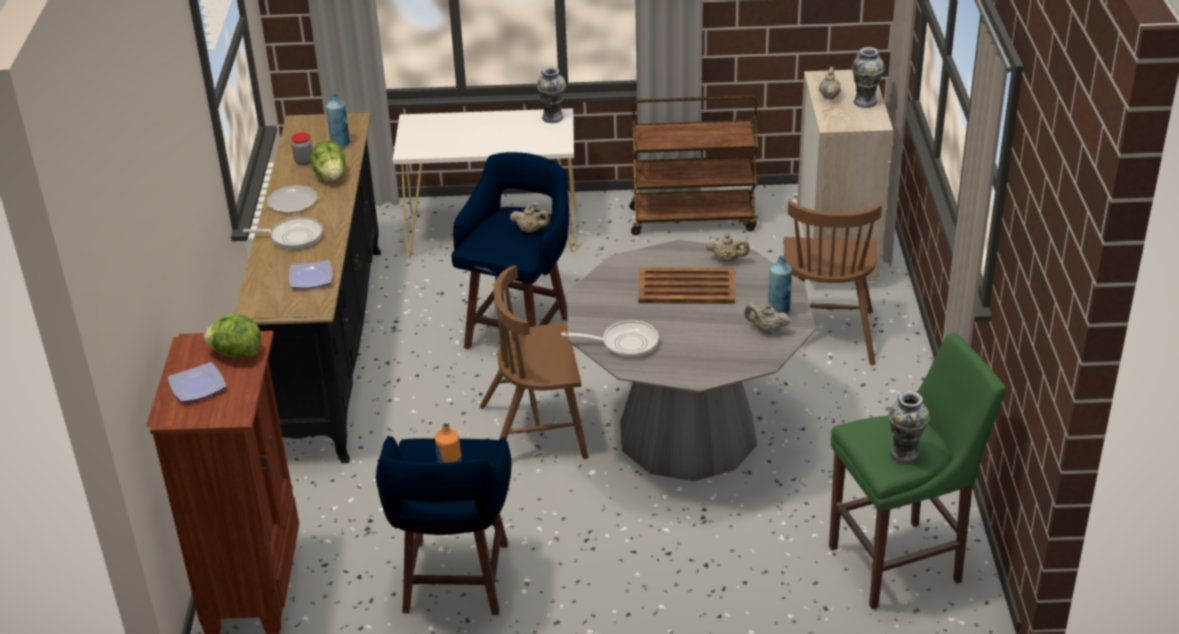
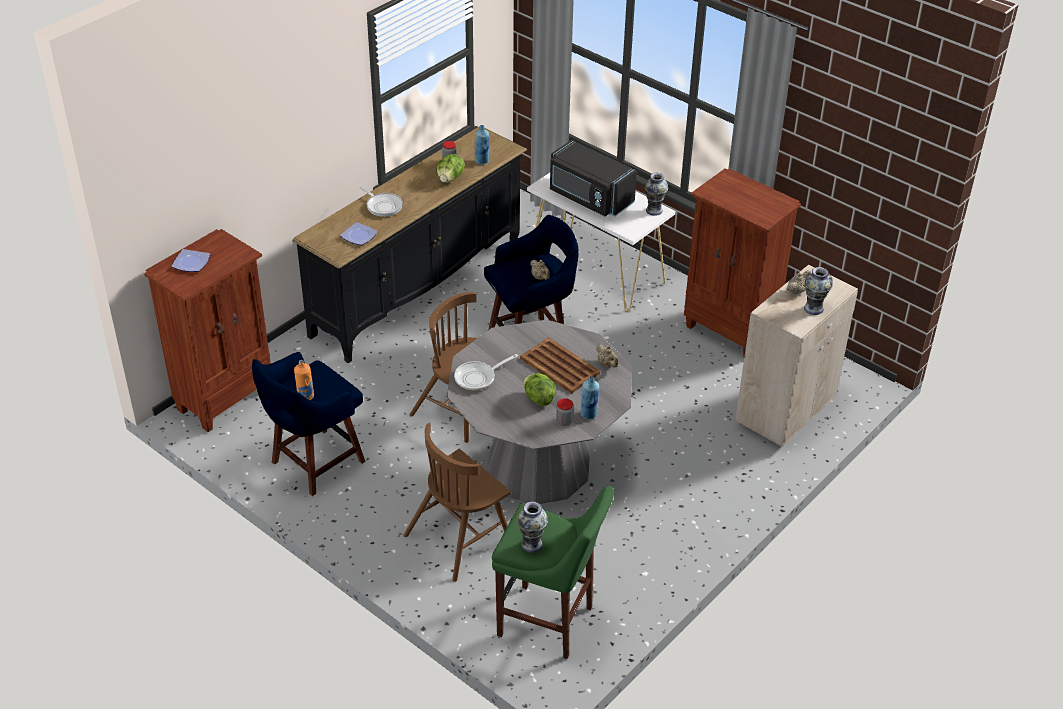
camera: 40 degrees right, 5 degrees up
lettuce [204,314,261,357] -> lettuce moved to [524,373,556,407]
plate [267,185,318,213] -> none
frying pan [561,320,659,357] -> frying pan turned 105 degrees clockwise [454,354,518,390]
brown cart [630,96,758,235] -> brown cabinet [684,168,801,357]
beige teapot [744,304,790,335] -> jar [556,398,574,426]
brown chair [784,200,882,365] -> brown chair moved to [403,423,511,582]
none -> black microwave [550,140,637,216]

